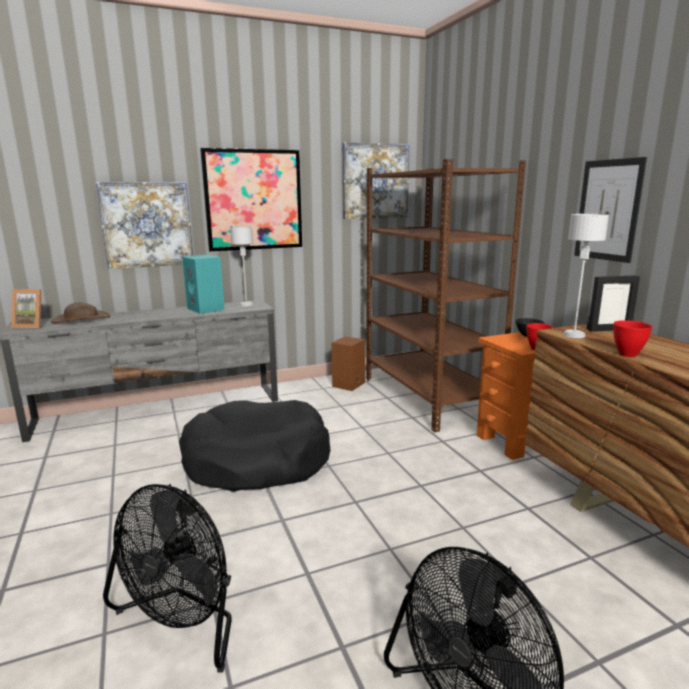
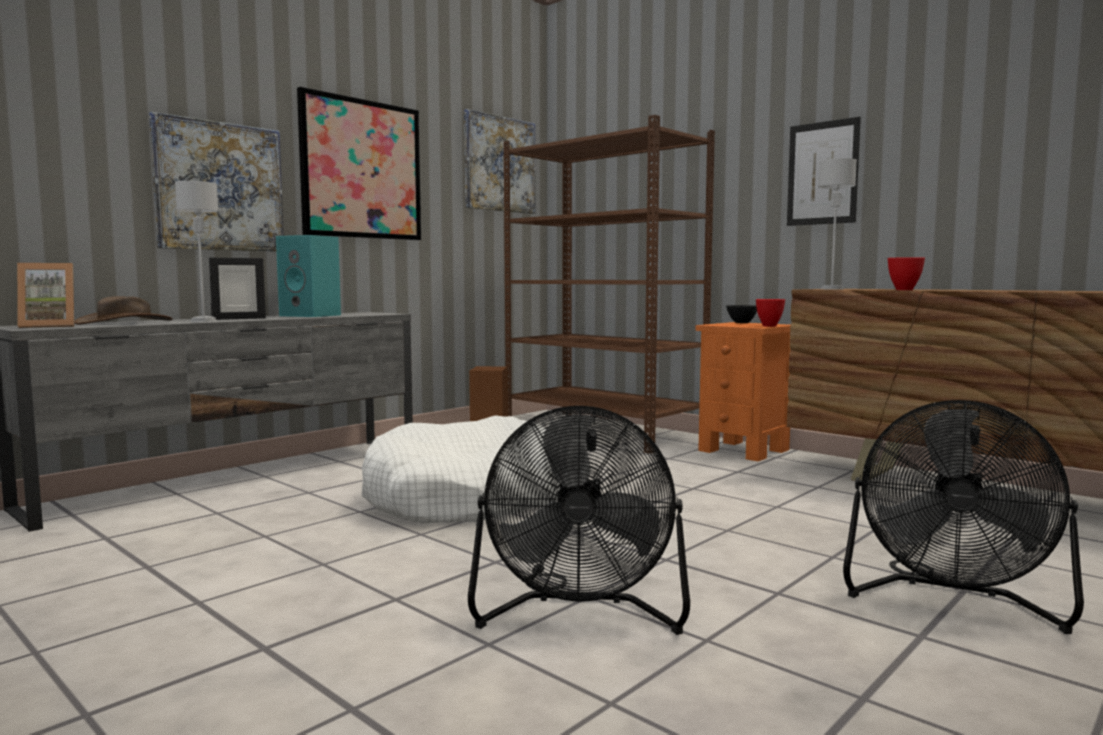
camera: 25 degrees left, 10 degrees down
black dog bed [179,400,330,492] -> white dog bed [362,415,560,523]
grey table lamp [230,227,253,306] -> grey table lamp moved to [175,181,218,322]
picture frame [586,276,640,332] -> picture frame moved to [209,258,266,320]

